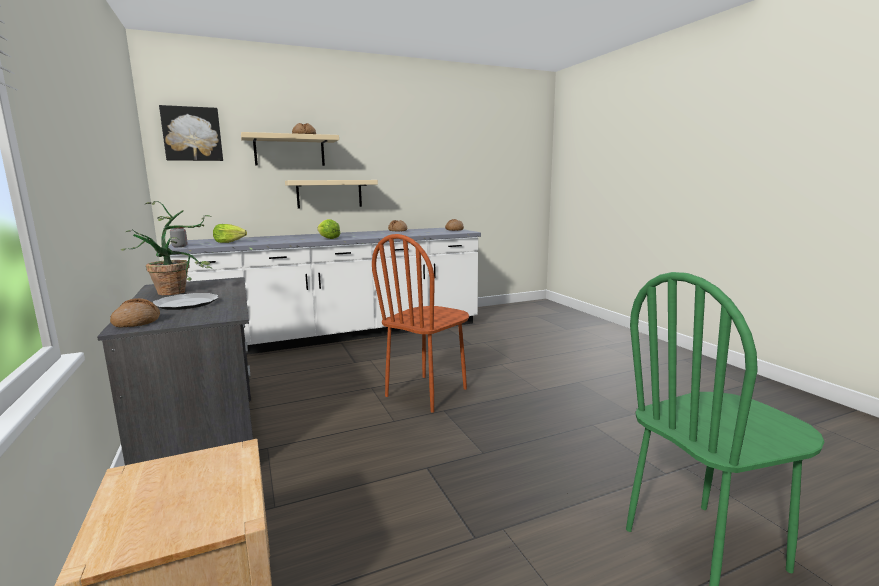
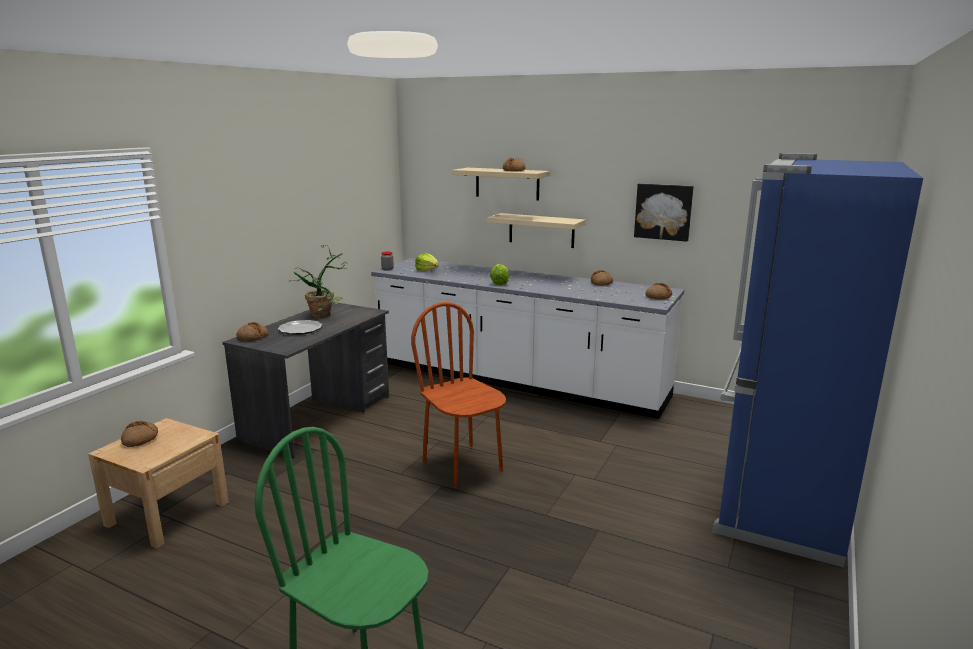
camera: 50 degrees right, 5 degrees up
picture [159,105,223,161] -> picture moved to [634,183,694,242]
brown chair [372,234,469,413] -> brown chair turned 60 degrees clockwise [411,302,506,488]
none -> bread [121,421,158,447]
none -> blue fridge [712,153,923,568]

